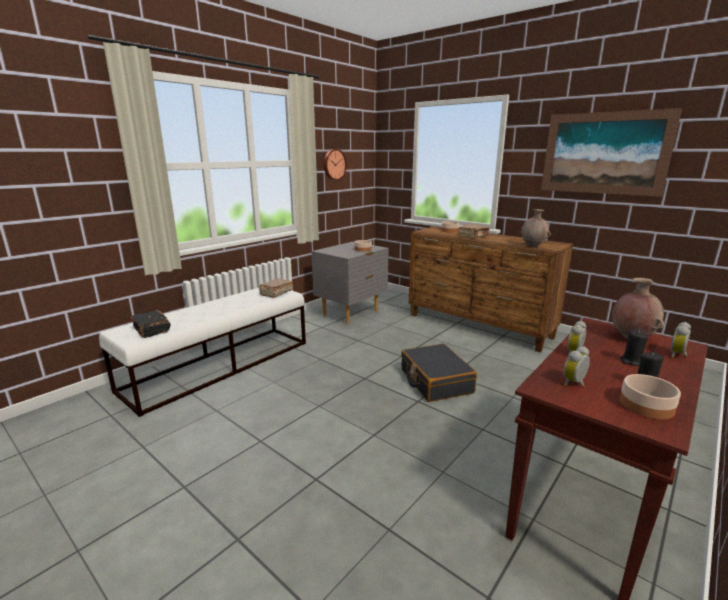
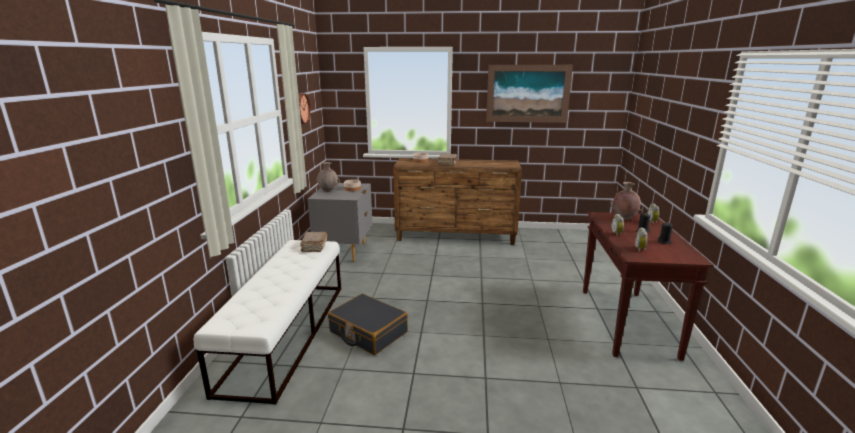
camera: 35 degrees left, 0 degrees up
black book [130,310,171,338] -> none
black suitcase [401,344,477,402] -> black suitcase moved to [328,294,408,355]
brown vase [520,209,551,247] -> brown vase moved to [316,162,340,192]
bowl [620,374,681,420] -> none

